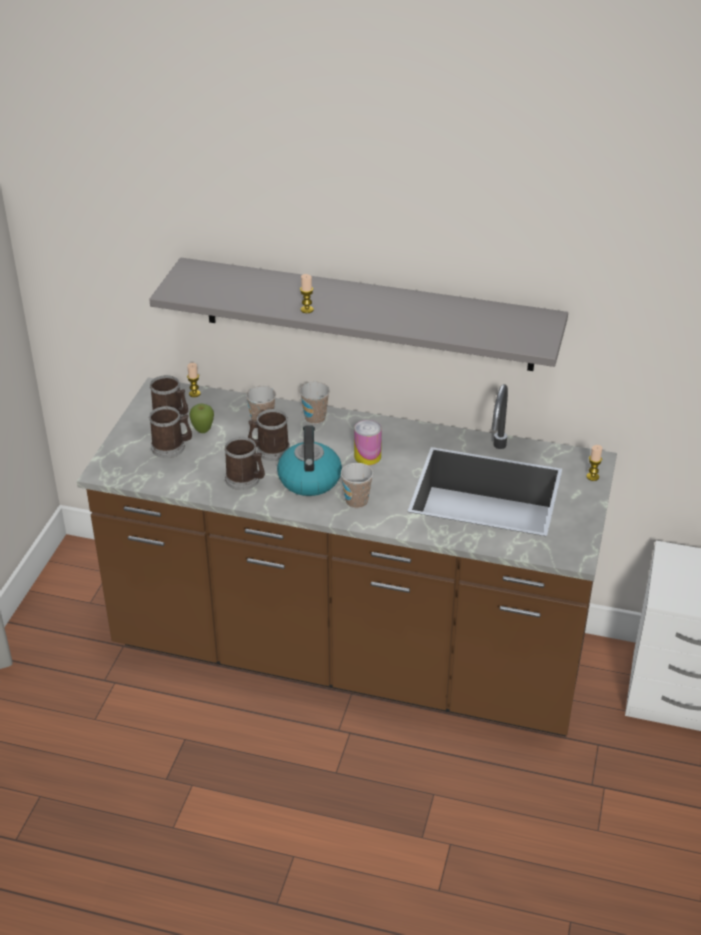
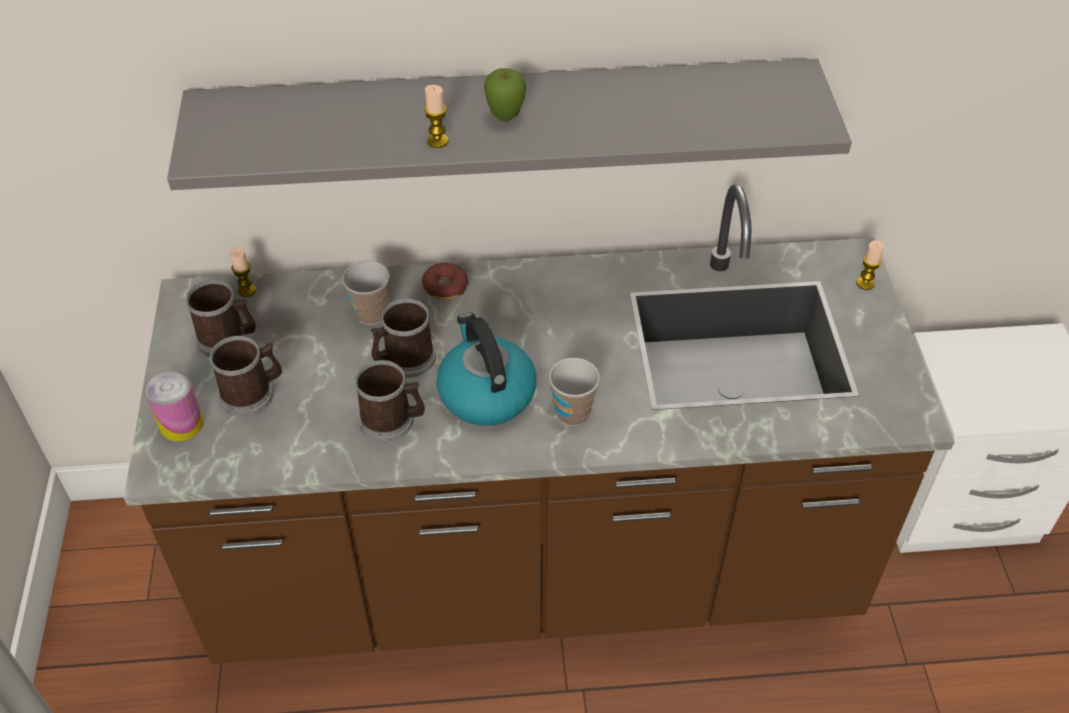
camera: 20 degrees left, 10 degrees up
apple [189,404,214,433] -> apple moved to [484,68,526,121]
cup [300,382,330,424] -> donut [422,263,469,300]
can [354,420,382,465] -> can moved to [146,370,204,442]

